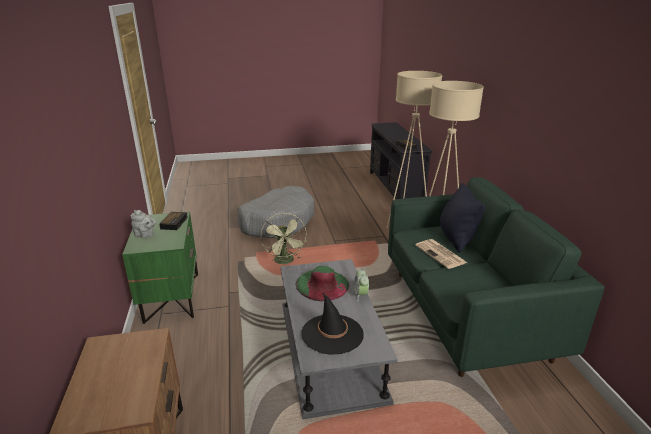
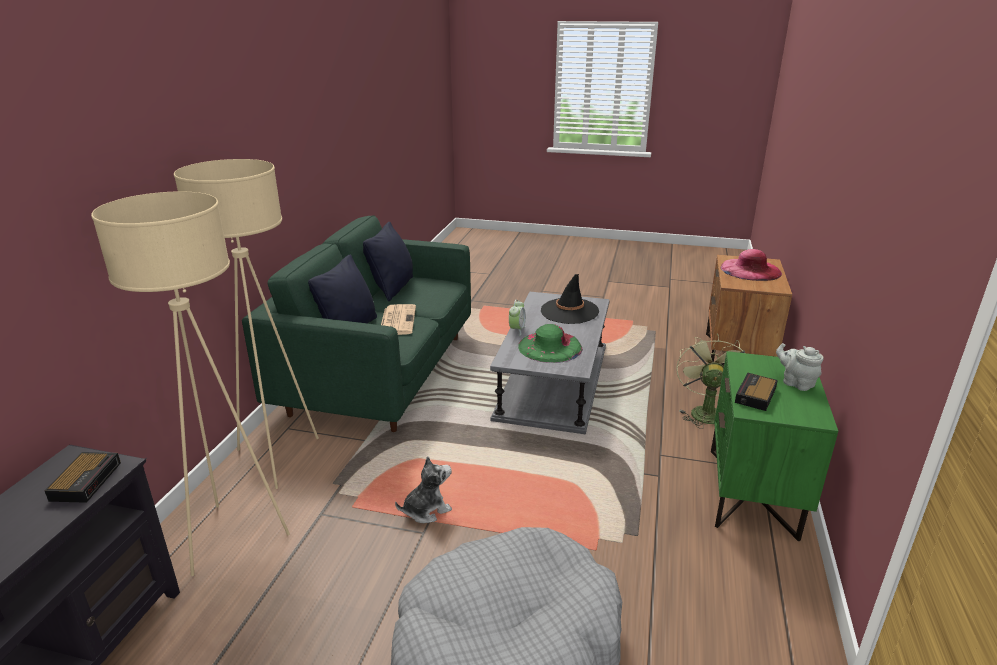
camera: 155 degrees left, 0 degrees up
green fan [261,213,307,264] -> green fan moved to [676,334,745,429]
none -> black pillow [363,222,413,301]
none -> plush toy [395,456,452,523]
none -> pink hat [721,249,782,281]

